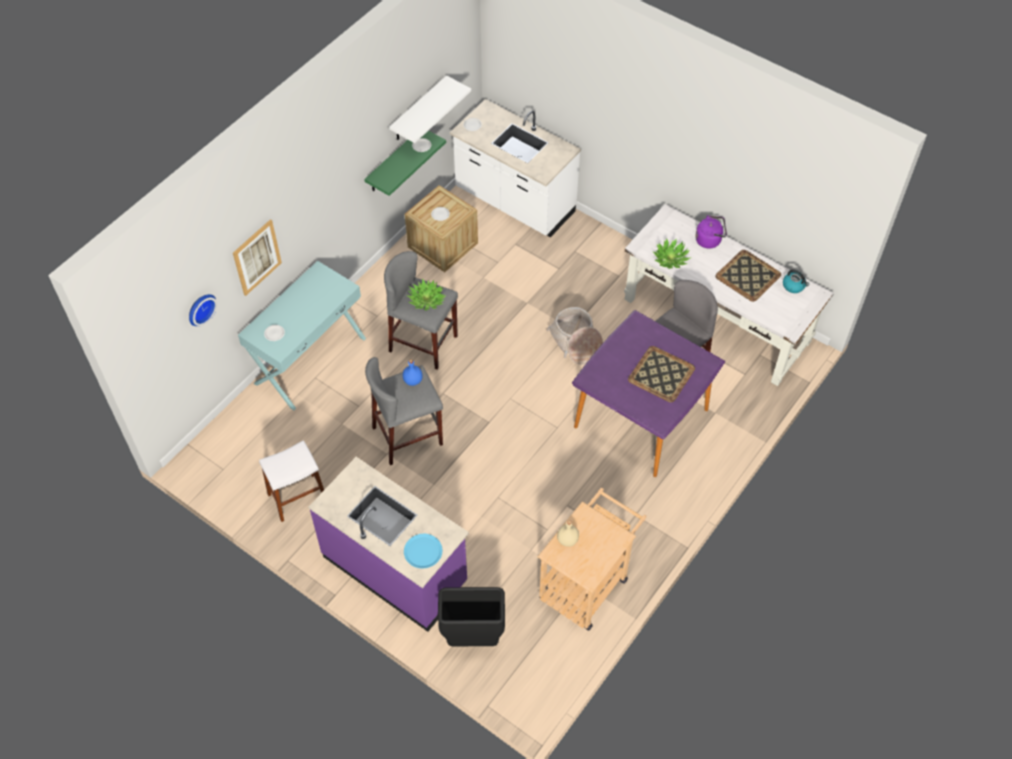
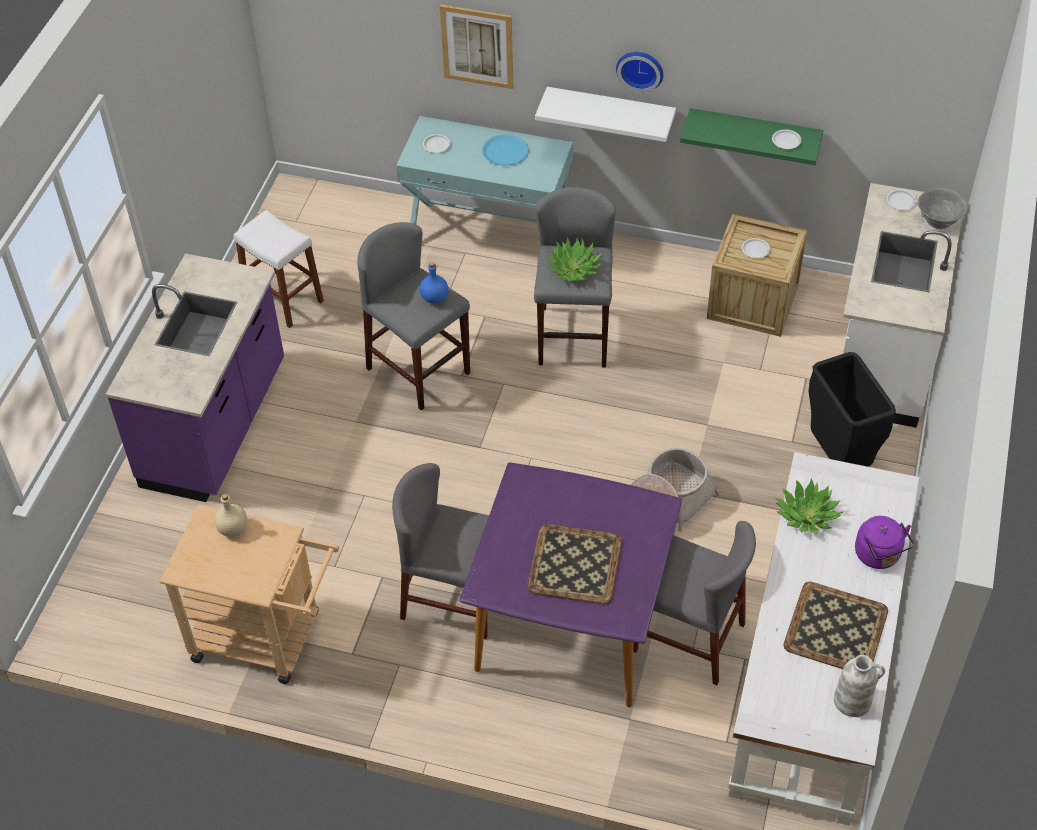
camera: 70 degrees right, 5 degrees down
wall clock [189,294,217,326] -> wall clock moved to [616,52,663,92]
white shelf [389,76,471,143] -> white shelf moved to [535,87,676,142]
blue plate [404,534,442,568] -> blue plate moved to [482,134,528,165]
black trash can [438,587,505,646] -> black trash can moved to [809,352,896,467]
kettle [783,270,809,293] -> white vase [834,655,885,717]
none -> grey chair [392,463,489,639]
none -> grey bowl [918,188,968,229]

